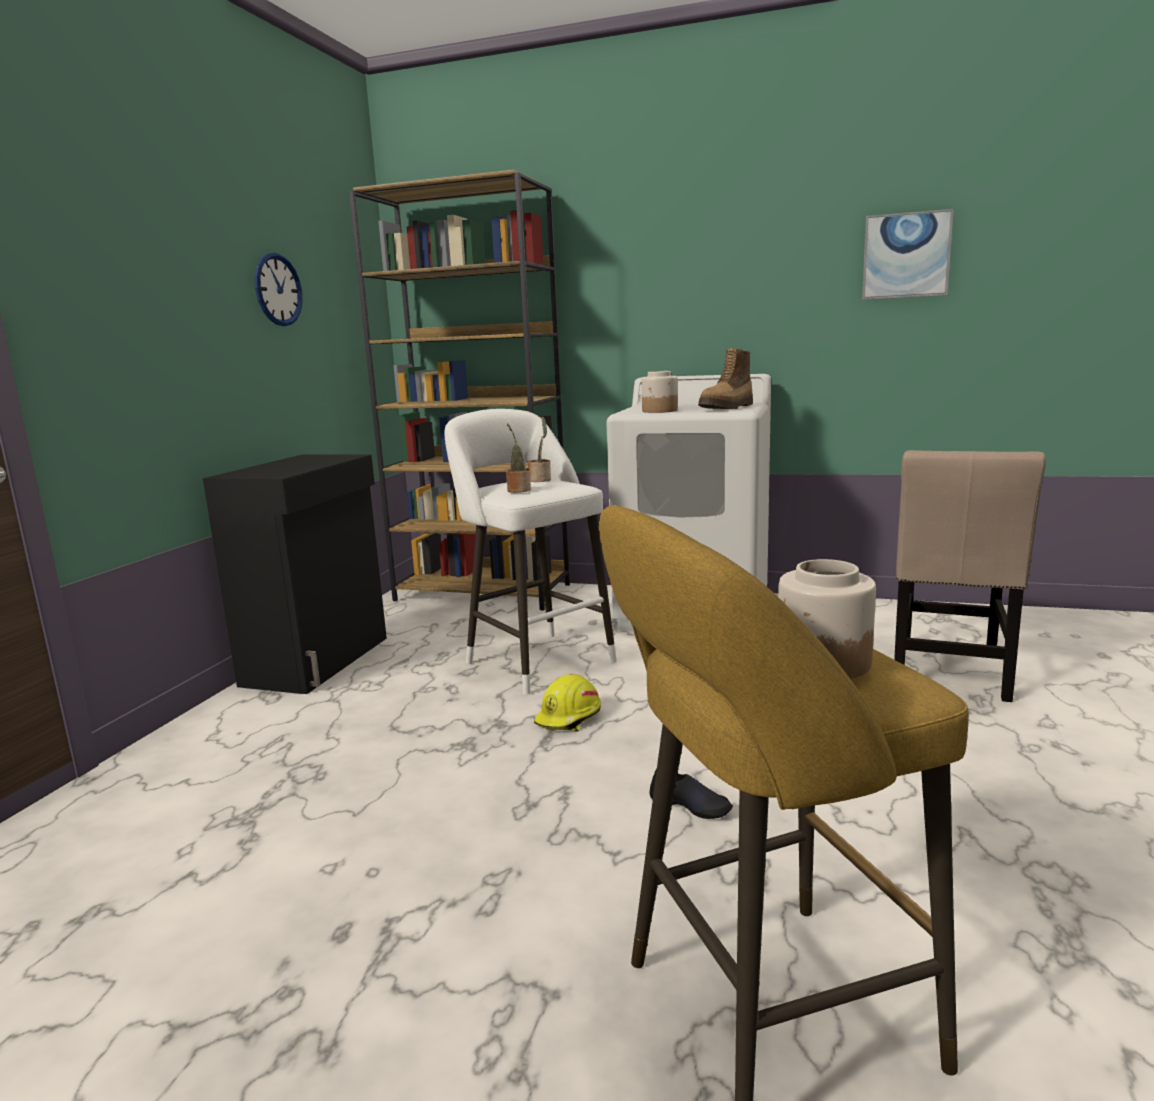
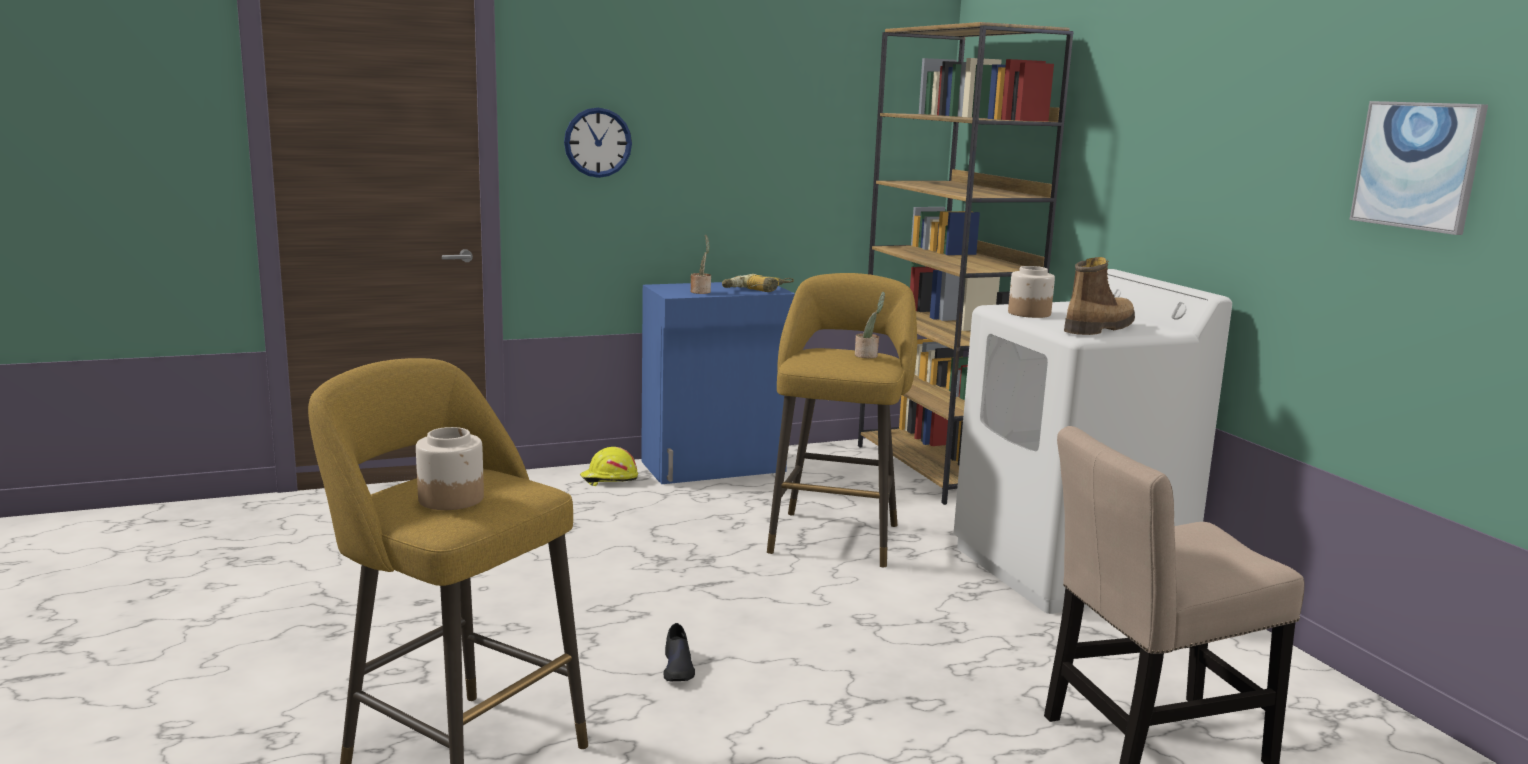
camera: 50 degrees right, 0 degrees up
black cabinet [203,455,387,694] -> blue cabinet [641,282,795,484]
wall clock [255,253,302,326] -> wall clock moved to [564,108,632,178]
white stool [444,409,617,695] -> yellow stool [767,273,917,567]
potted plant [506,423,531,493] -> potted plant moved to [691,235,711,294]
yellow hard hat [534,674,601,732] -> yellow hard hat moved to [580,447,638,486]
boot [698,348,753,409] -> boot turned 135 degrees clockwise [1064,257,1135,335]
none -> power drill [722,274,794,292]

